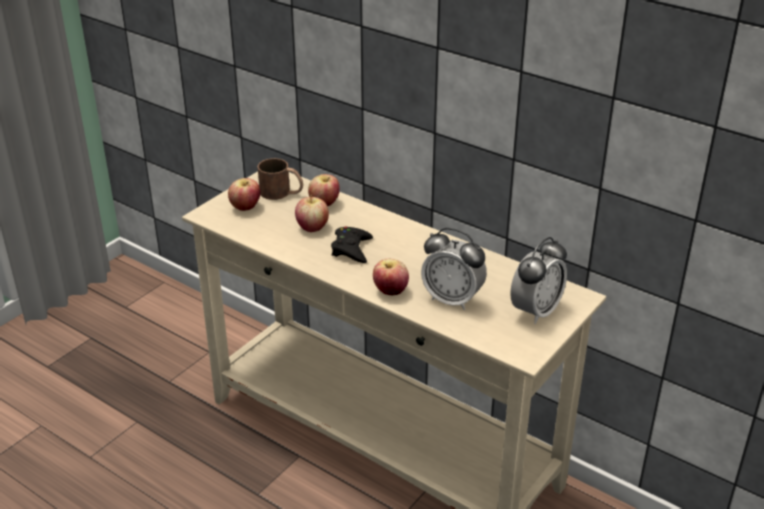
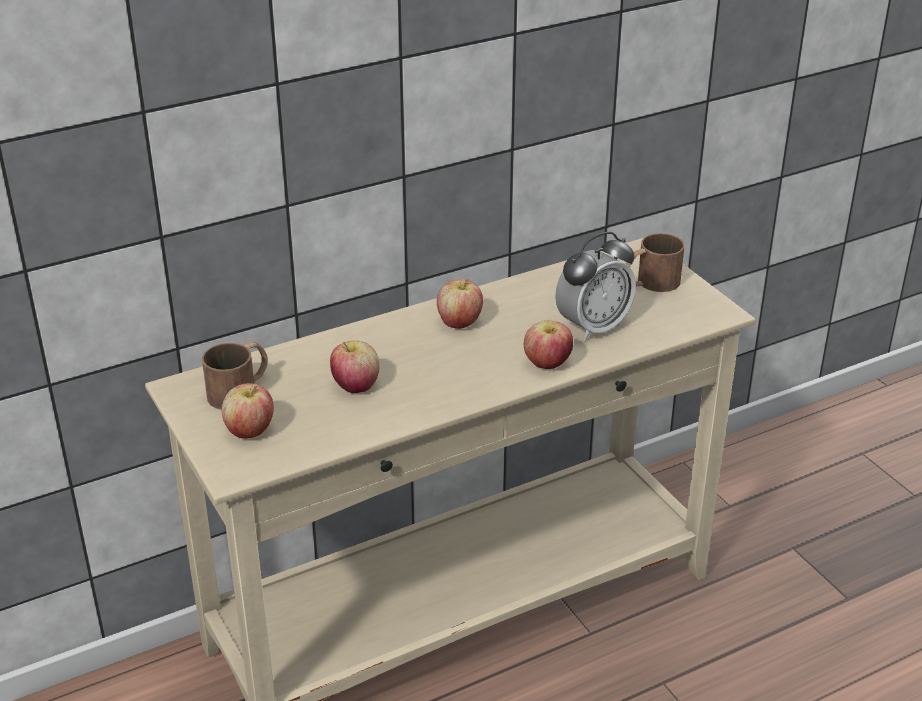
camera: 65 degrees left, 0 degrees up
apple [308,174,339,206] -> apple moved to [437,278,483,329]
black game controller [331,227,373,263] -> none
alarm clock [510,237,567,324] -> brown mug [626,233,685,292]

